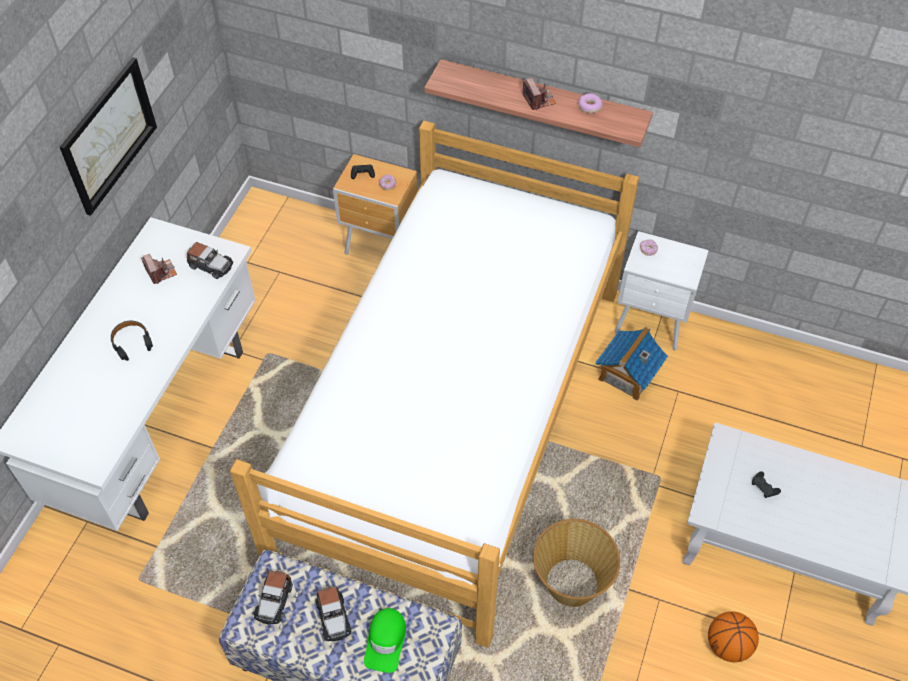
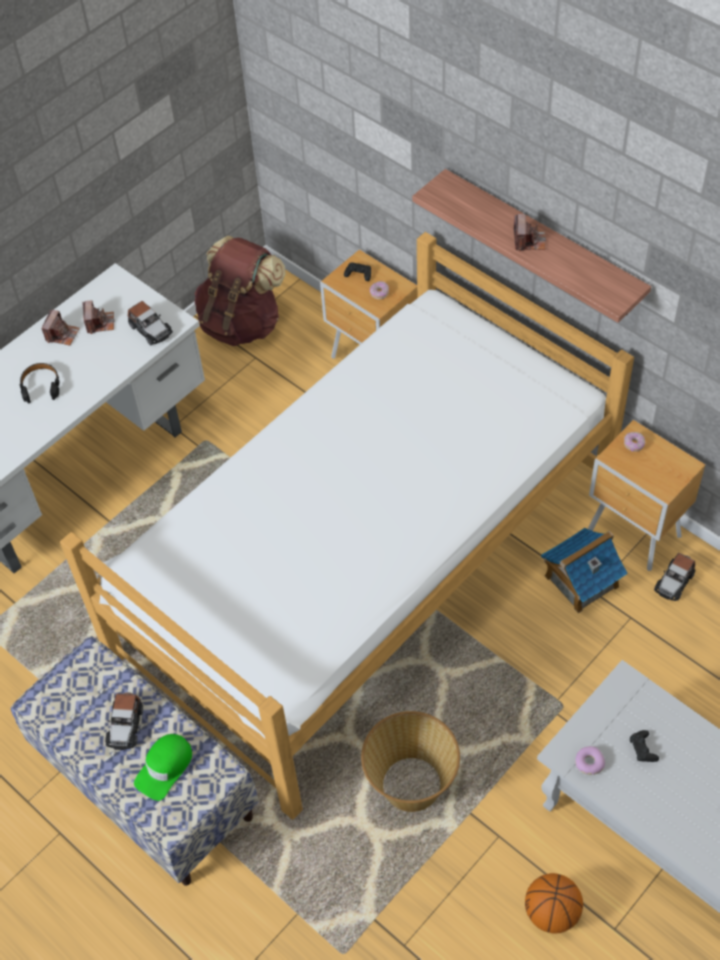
camera: 25 degrees right, 0 degrees up
picture [60,57,157,216] -> none
toy car [254,570,293,625] -> toy car moved to [654,553,695,601]
donut [579,93,603,113] -> donut moved to [575,746,605,775]
white nightstand [614,231,709,351] -> brown nightstand [588,420,705,571]
none -> camera [41,309,80,346]
none -> brown backpack [194,236,285,346]

